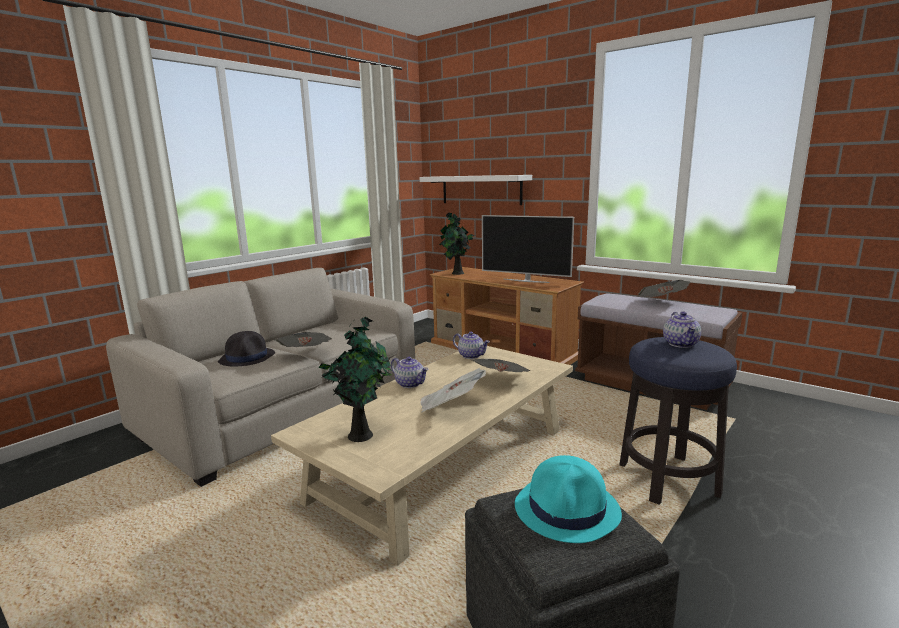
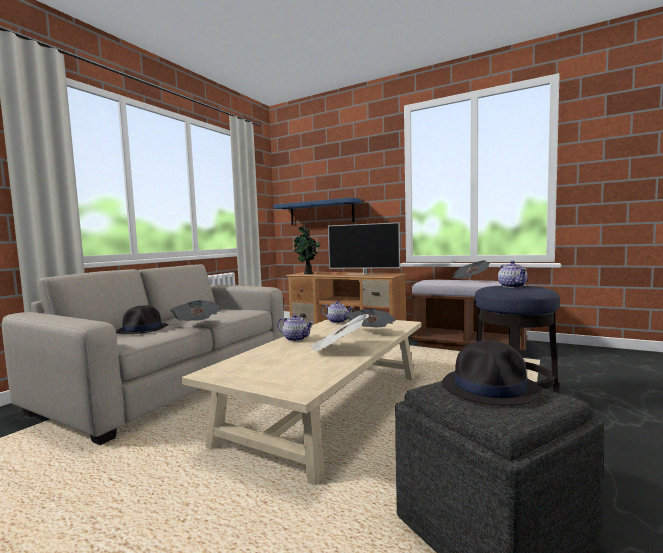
camera: 10 degrees left, 10 degrees down
potted plant [318,317,392,442] -> none
white shelf [420,175,532,205] -> blue shelf [273,197,361,226]
turquoise hat [515,455,622,543] -> black hat [442,341,543,406]

